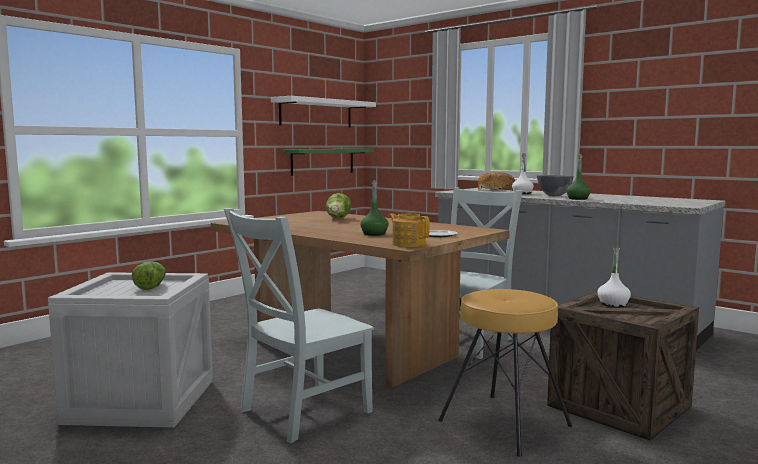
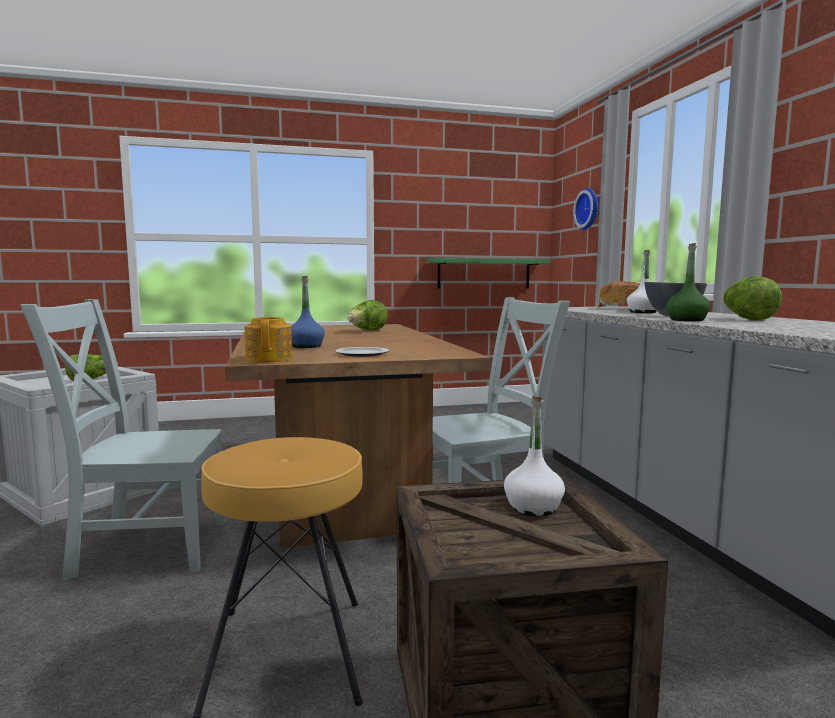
camera: 35 degrees right, 0 degrees up
white shelf [271,96,376,128] -> none
green bottle [360,180,389,236] -> blue bottle [291,276,325,348]
none -> wall clock [573,188,598,230]
none -> lettuce [722,276,782,321]

